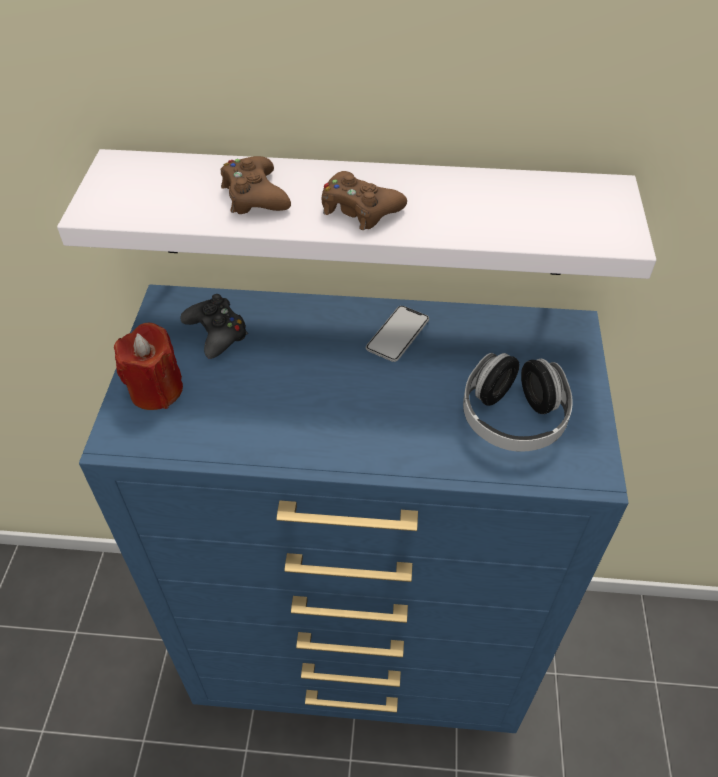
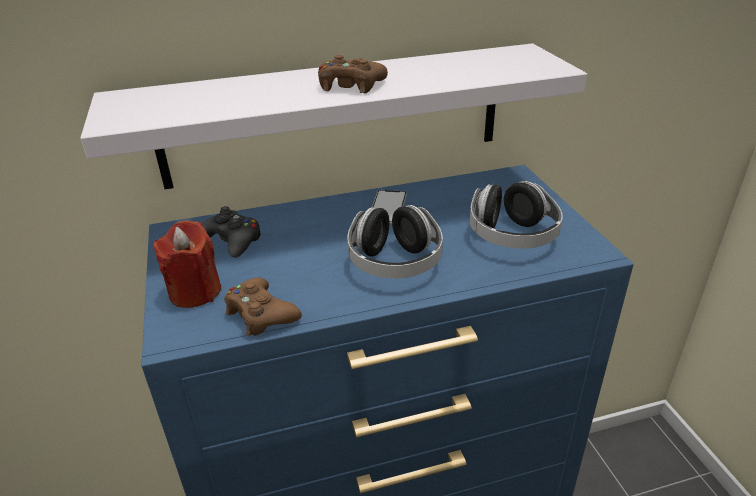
camera: 20 degrees left, 15 degrees down
brown game controller [221,156,291,214] -> brown game controller moved to [224,277,302,336]
none -> headphones [347,205,443,279]

